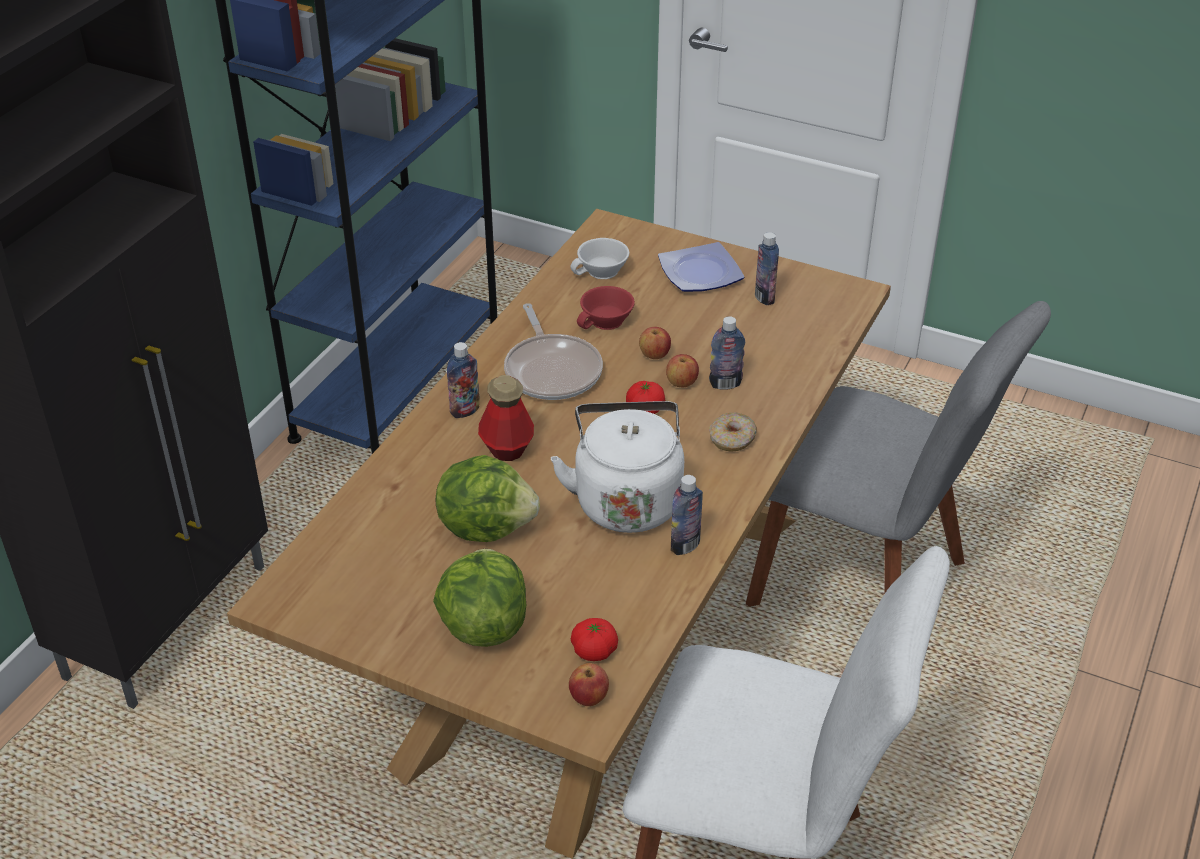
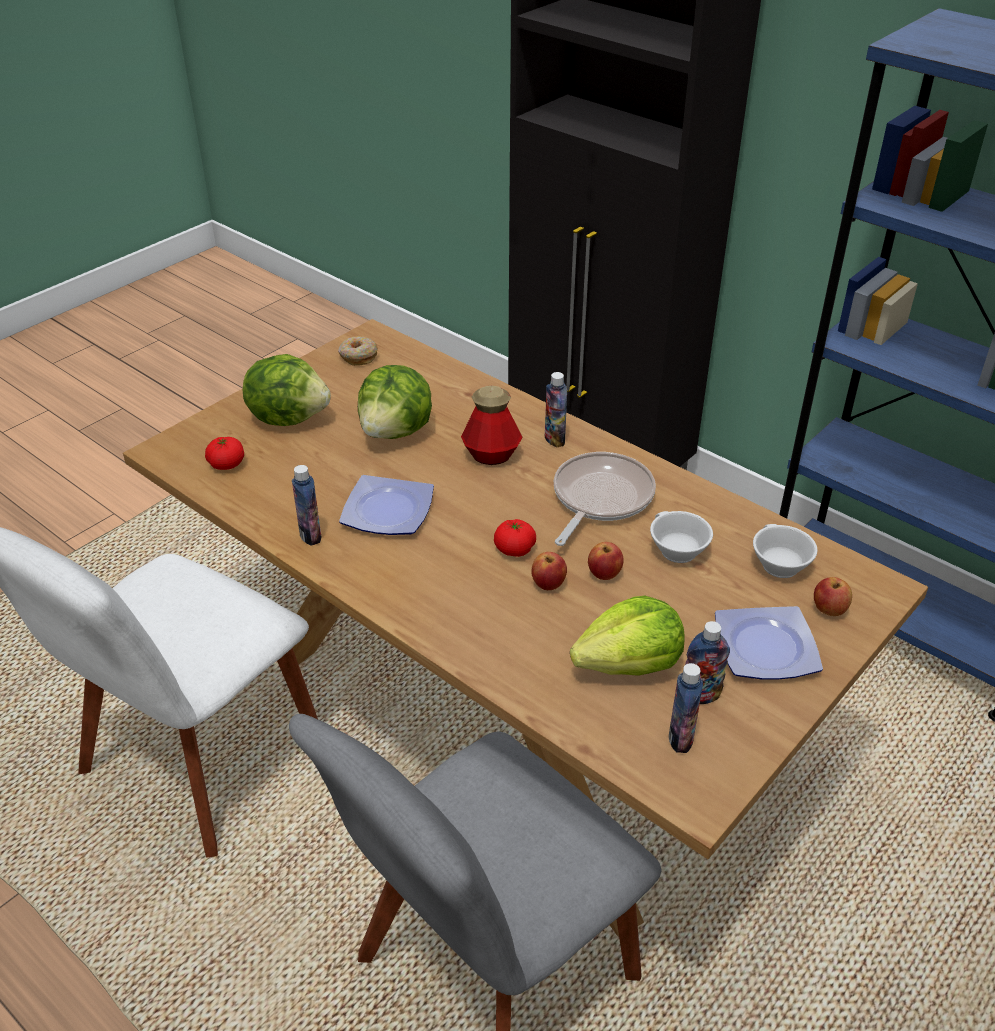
camera: 105 degrees right, 0 degrees up
frying pan [504,303,603,400] -> frying pan turned 120 degrees clockwise [554,452,656,546]
white kettle [551,401,684,533] -> plate [339,475,434,535]
apple [569,663,609,706] -> apple moved to [814,577,852,616]
red cup [577,286,635,330] -> white cup [650,511,713,563]
bottle [709,316,745,390] -> bottle moved to [669,663,703,753]
donut [709,412,757,452] -> donut moved to [338,336,378,366]
none -> lettuce [570,596,684,676]

